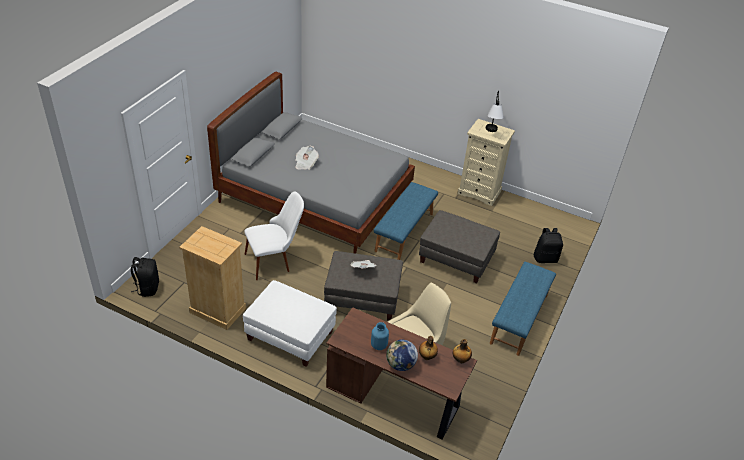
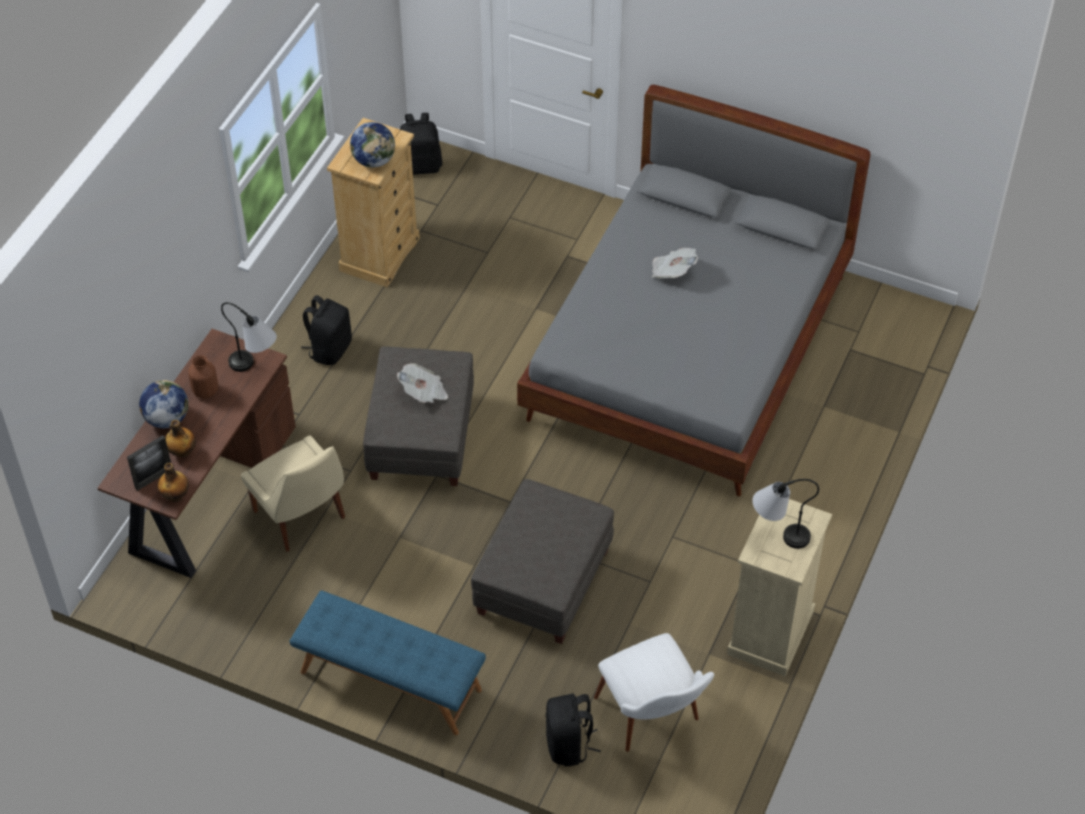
camera: 90 degrees right, 10 degrees up
white ottoman [243,280,337,367] -> black backpack [301,295,352,365]
white chair [244,191,304,280] -> white chair moved to [594,633,714,752]
blue vase [371,322,389,350] -> brown vase [188,355,218,399]
blue bench [374,182,438,260] -> none
none -> picture frame [127,435,171,491]
none -> table lamp [221,302,277,372]
none -> globe [350,122,395,168]

